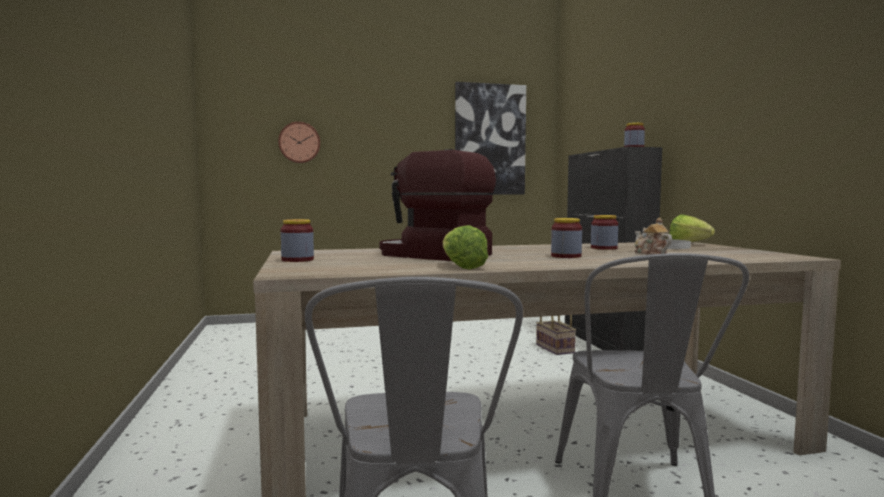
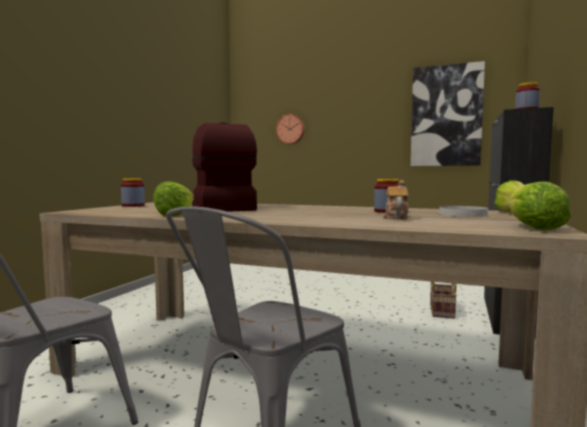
camera: 35 degrees right, 0 degrees up
jar [551,218,582,258] -> none
none -> lettuce [508,181,571,231]

